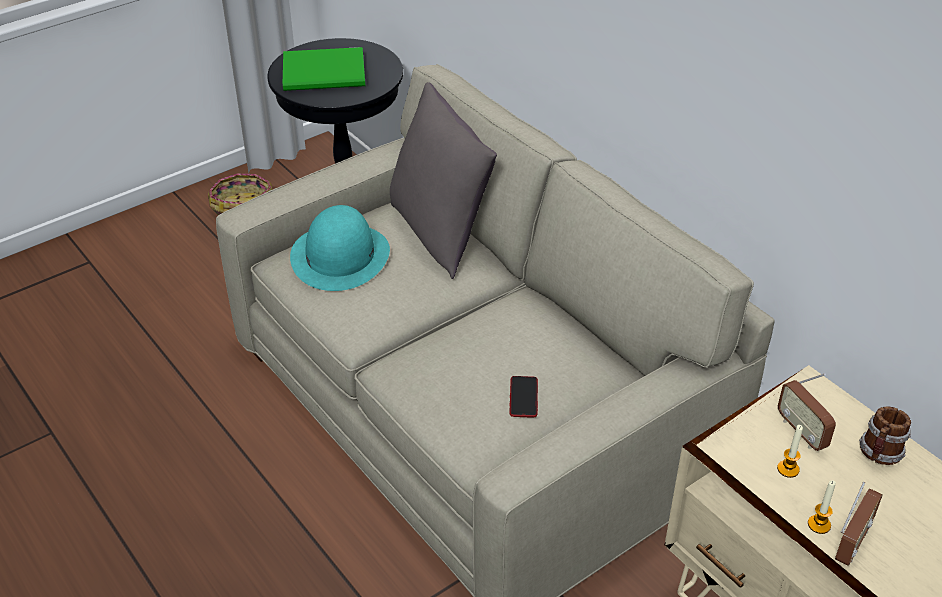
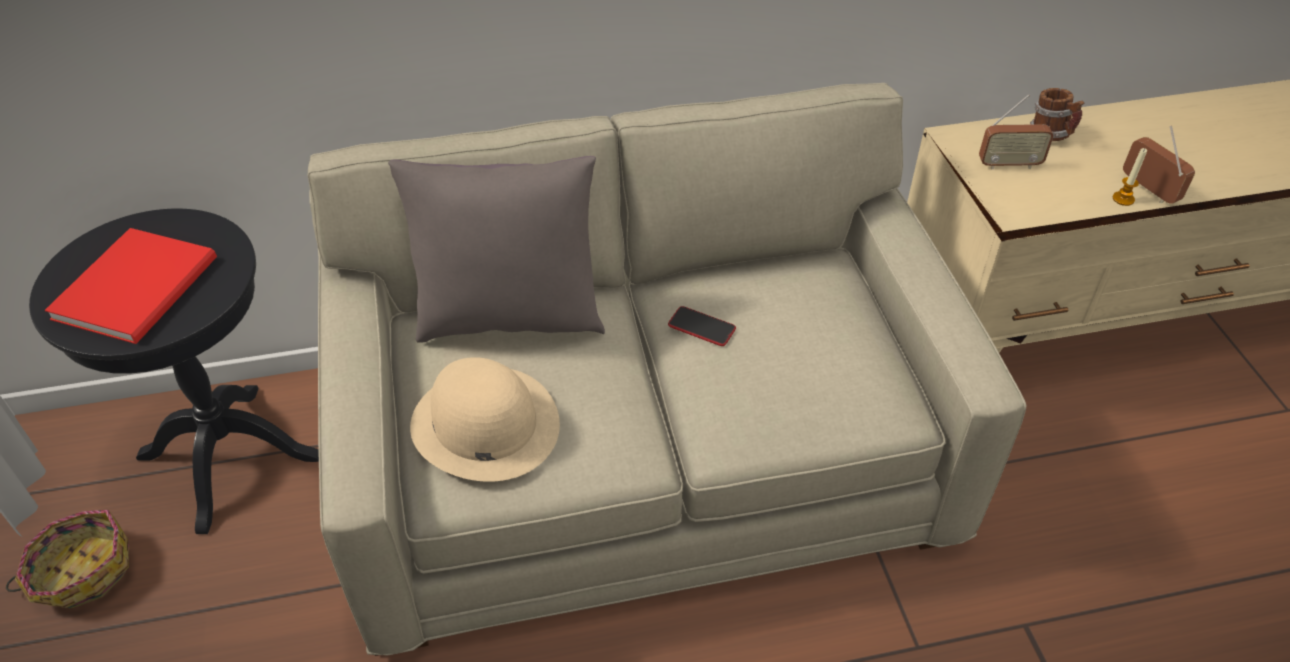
camera: 65 degrees left, 5 degrees up
green book [283,47,365,91] -> red book [45,228,217,344]
turquoise hat [290,205,390,291] -> beige hat [410,357,560,482]
phone [510,376,538,418] -> phone moved to [668,306,736,346]
candle [777,425,803,478] -> none

